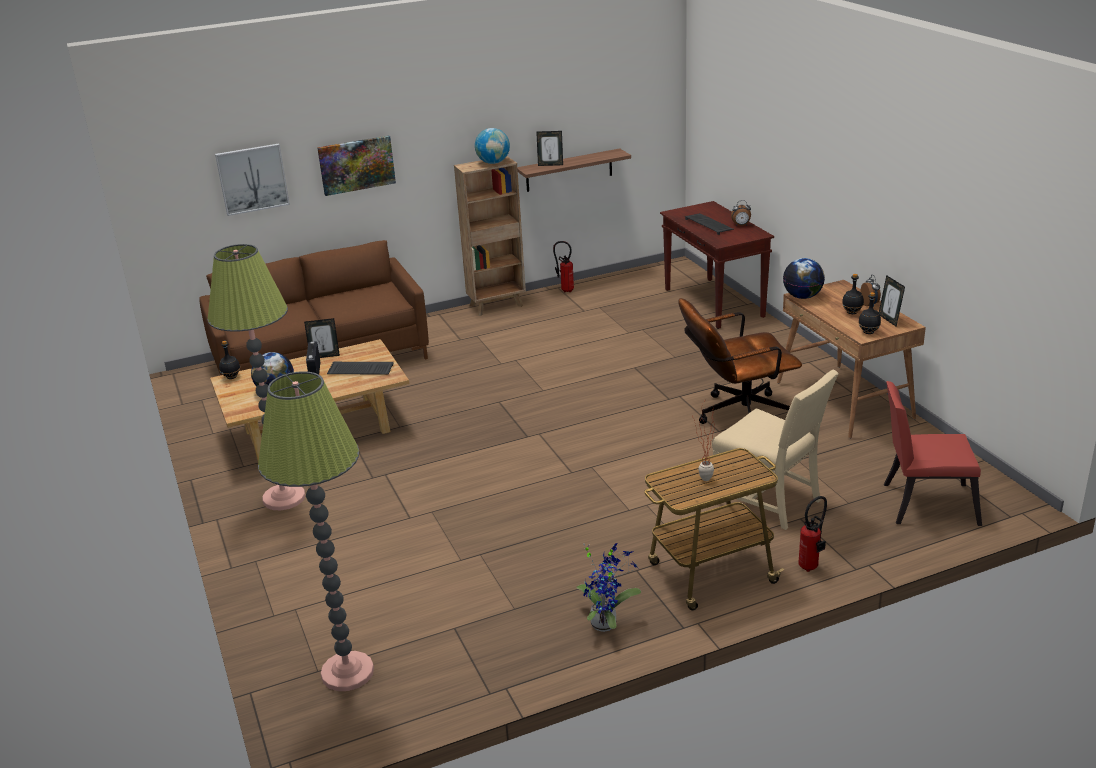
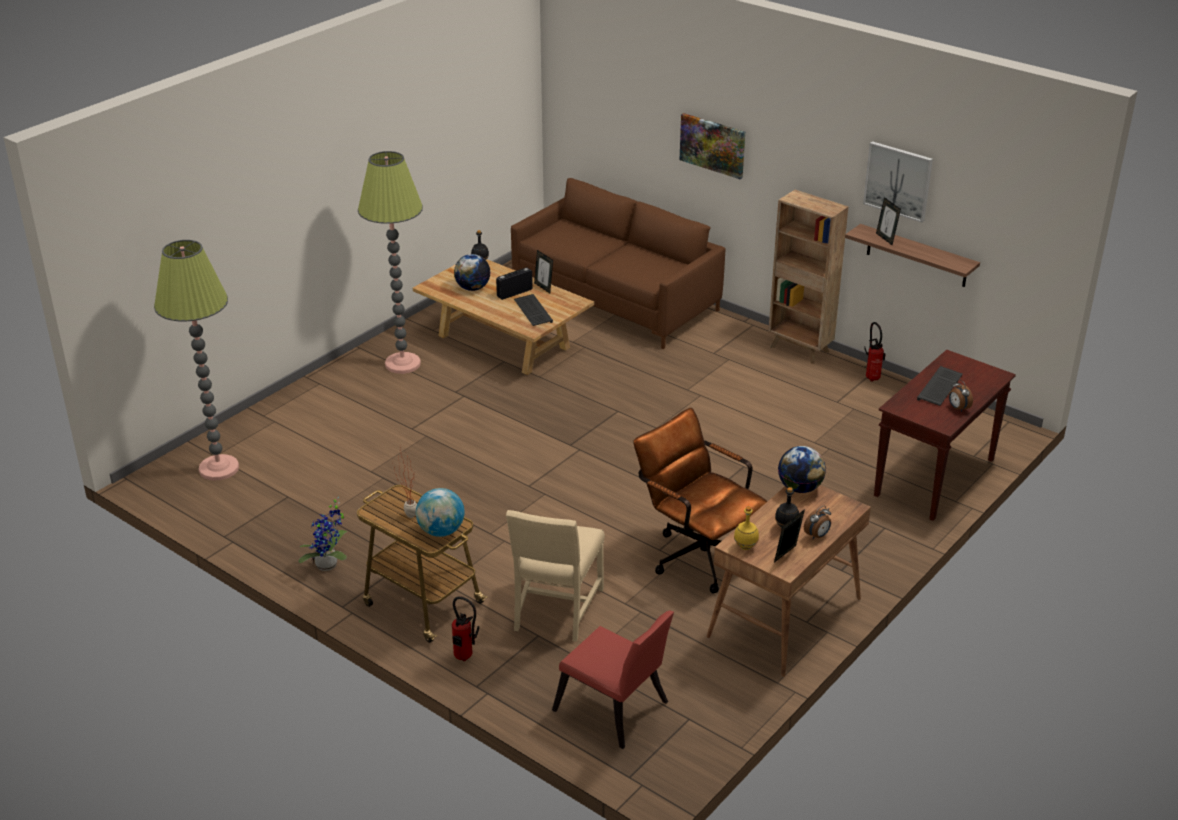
camera: 60 degrees right, 5 degrees up
picture [215,143,290,216] -> picture moved to [863,141,933,222]
globe [475,128,510,164] -> globe moved to [416,488,465,537]
black bottle [858,292,881,334] -> yellow bottle [734,506,759,550]
red chair [884,381,982,526] -> red chair turned 150 degrees clockwise [552,610,674,749]

